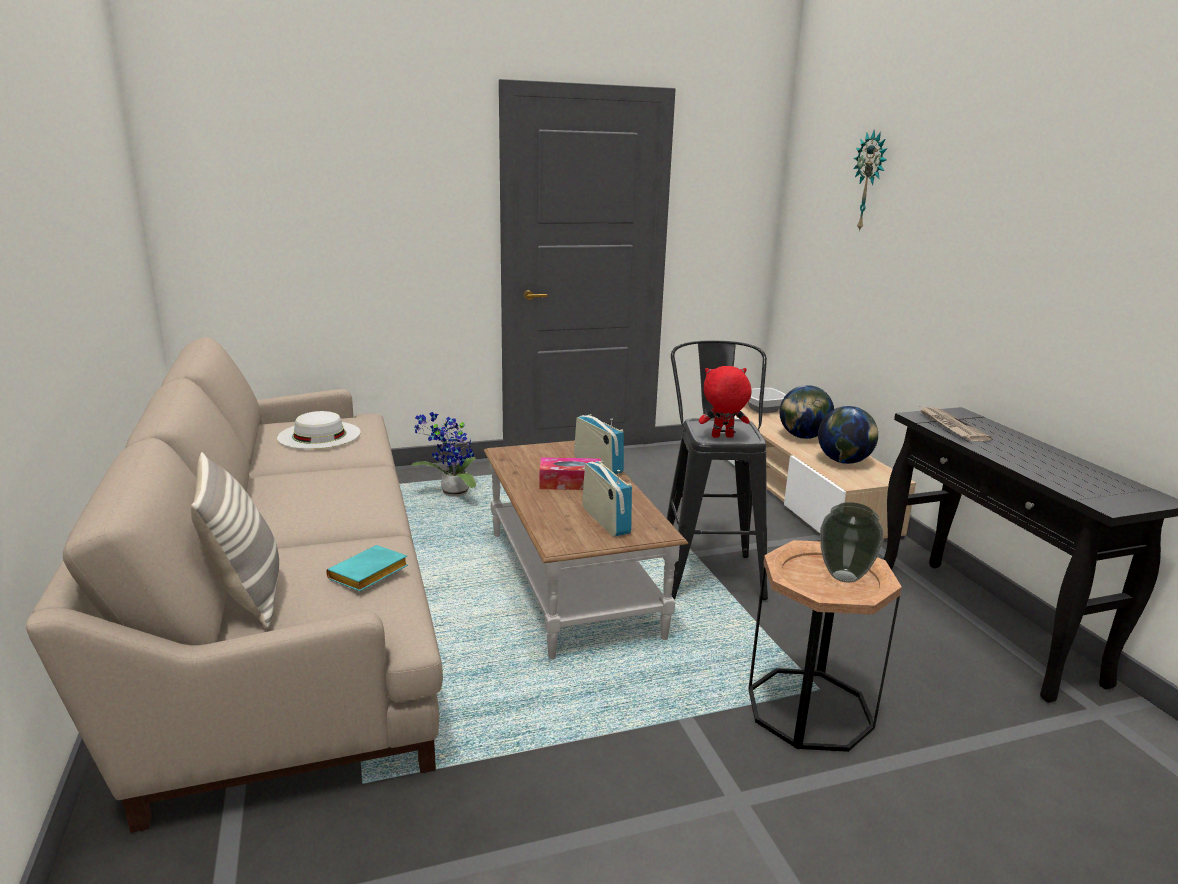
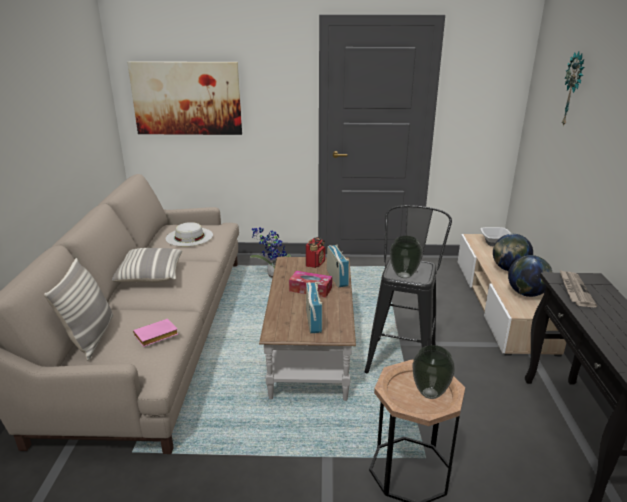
camera: 20 degrees right, 5 degrees up
turquoise book [326,545,408,592] -> pink book [133,319,178,347]
red plush toy [699,366,752,438] -> vase [390,236,422,278]
none -> pillow [112,248,182,283]
none -> picture [127,61,242,135]
none -> radio [306,237,325,268]

